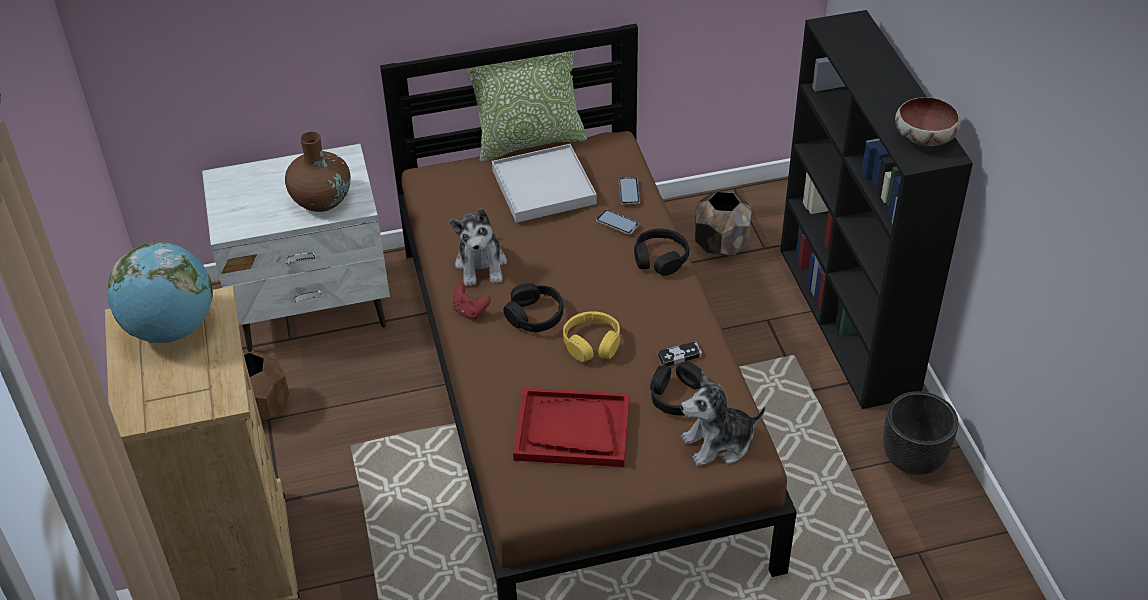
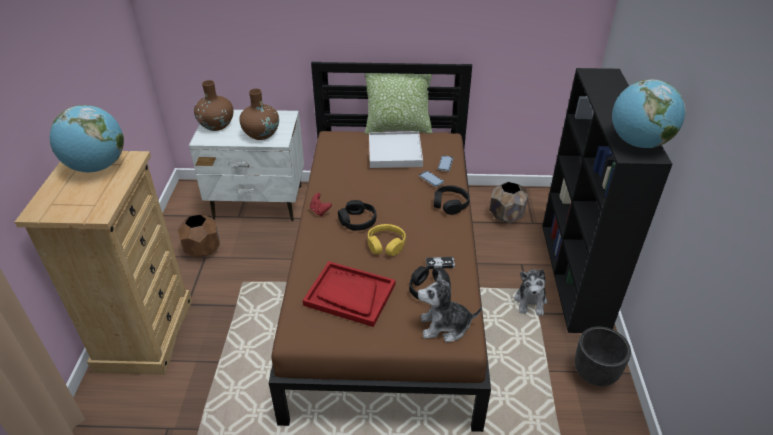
camera: 15 degrees right, 5 degrees down
plush toy [450,208,507,286] -> plush toy moved to [515,269,547,316]
bowl [895,97,961,146] -> globe [612,79,686,148]
none -> brown vase [194,80,233,131]

